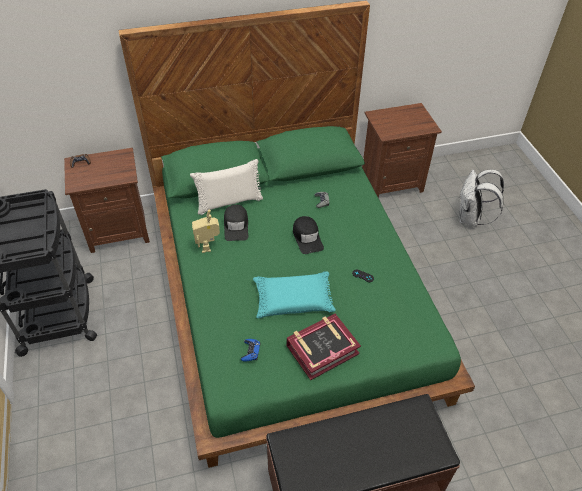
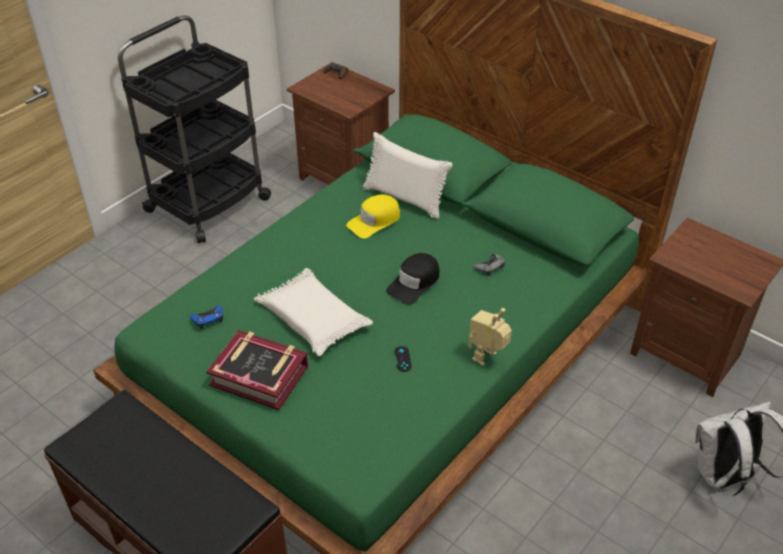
camera: 55 degrees right, 5 degrees down
toy robot [192,210,220,253] -> toy robot moved to [468,308,512,366]
black cap [224,205,248,241] -> yellow cap [346,194,400,239]
turquoise pillow [253,271,336,318] -> white pillow [254,268,373,356]

